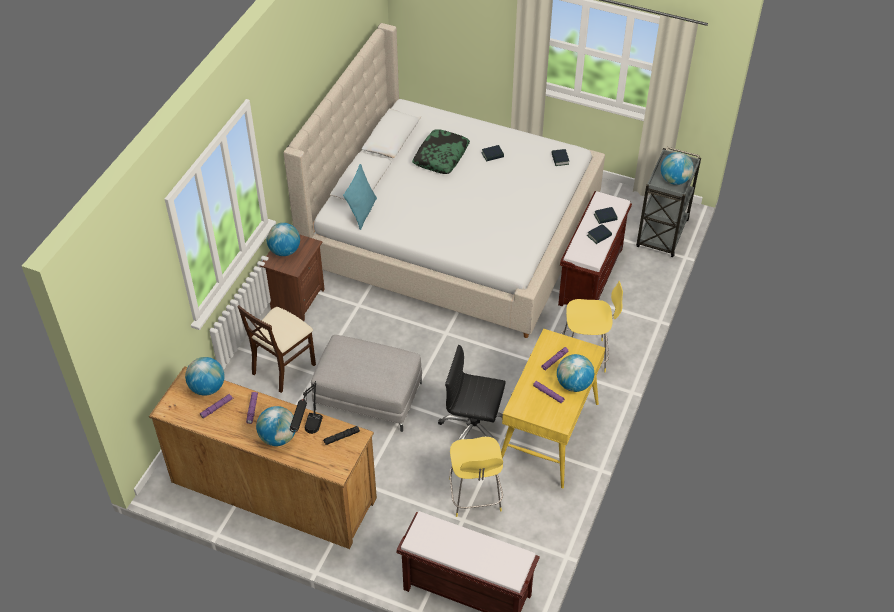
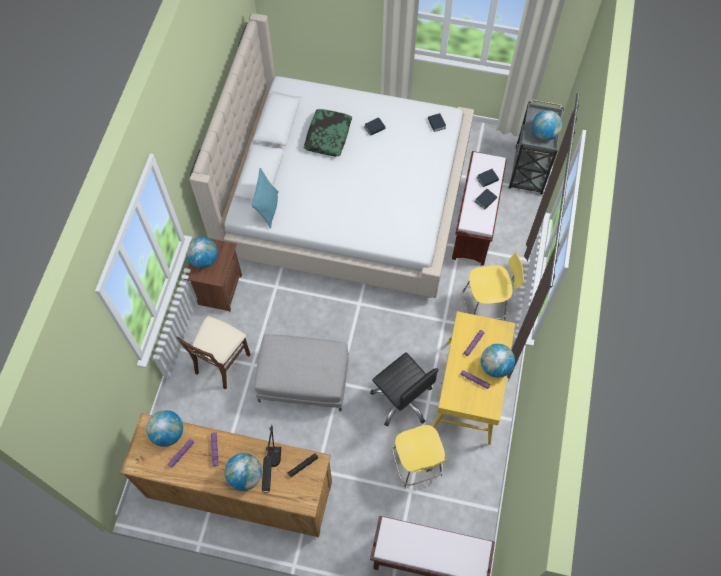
camera: 10 degrees left, 15 degrees up
black office chair [438,345,506,440] -> black office chair turned 135 degrees counterclockwise [370,352,439,426]

